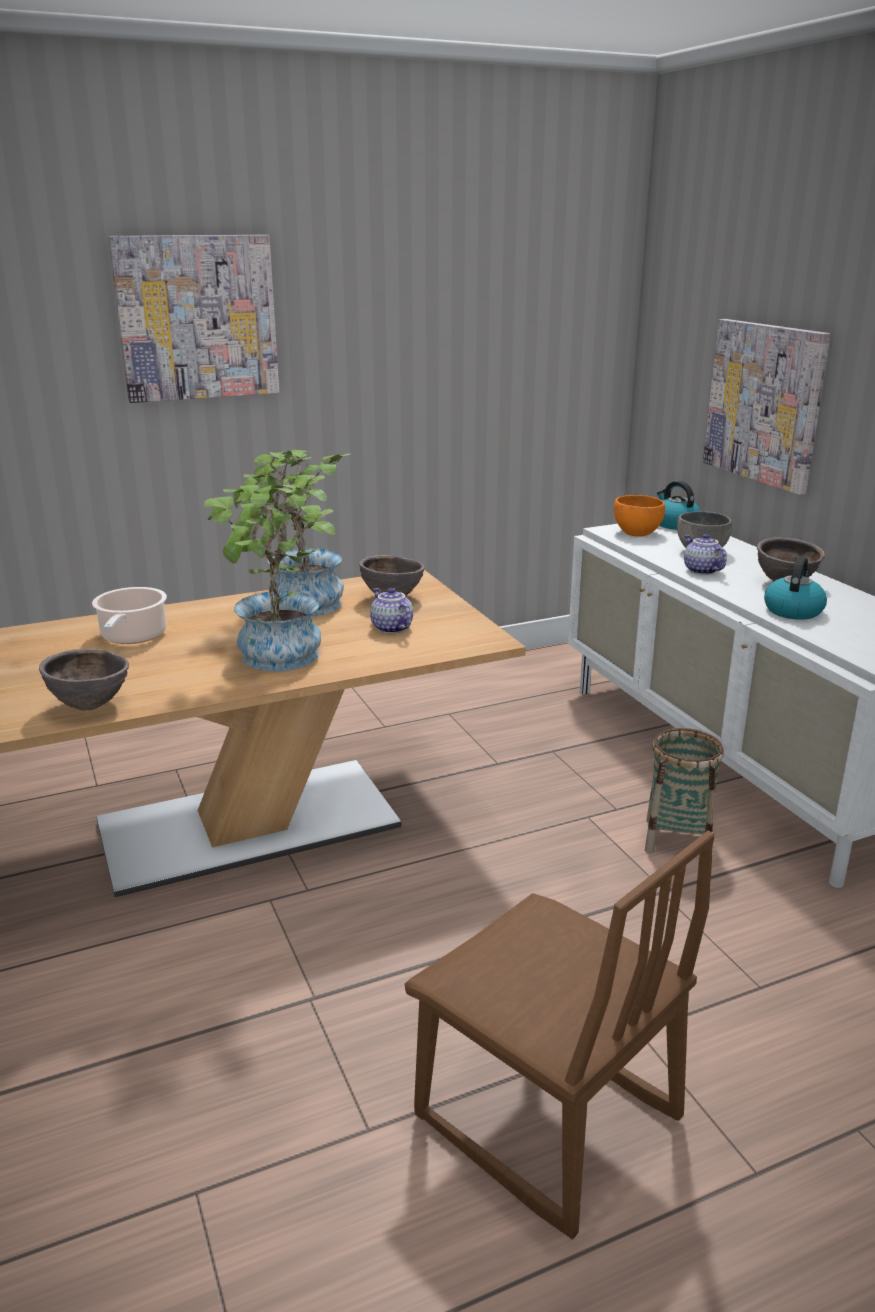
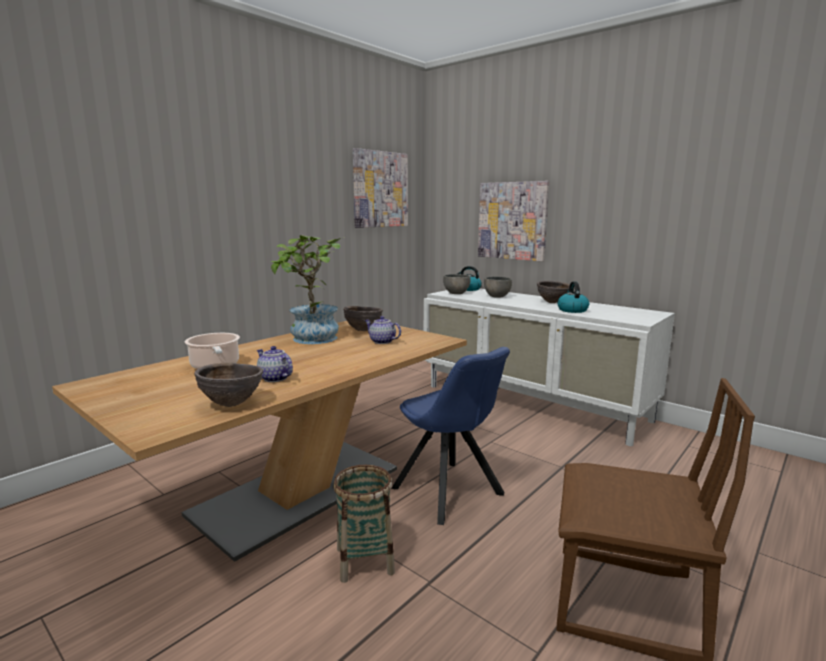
camera: 25 degrees left, 10 degrees down
picture [108,235,279,403] -> picture moved to [353,148,408,228]
potted plant [204,475,335,671] -> none
orange bowl [614,495,665,537] -> grey bowl [443,274,471,294]
basket [645,728,724,854] -> basket moved to [333,465,395,583]
teapot [684,534,727,575] -> teapot moved to [257,346,293,382]
none -> blue chair [391,347,510,525]

